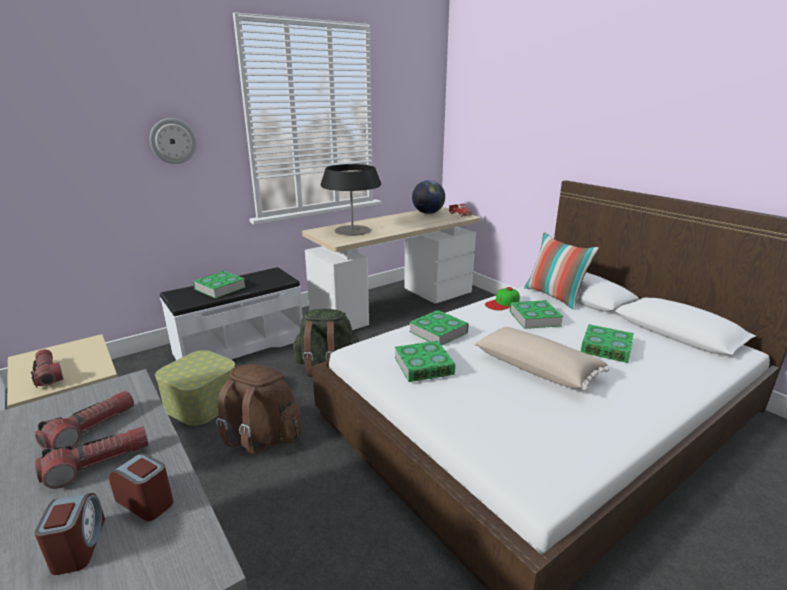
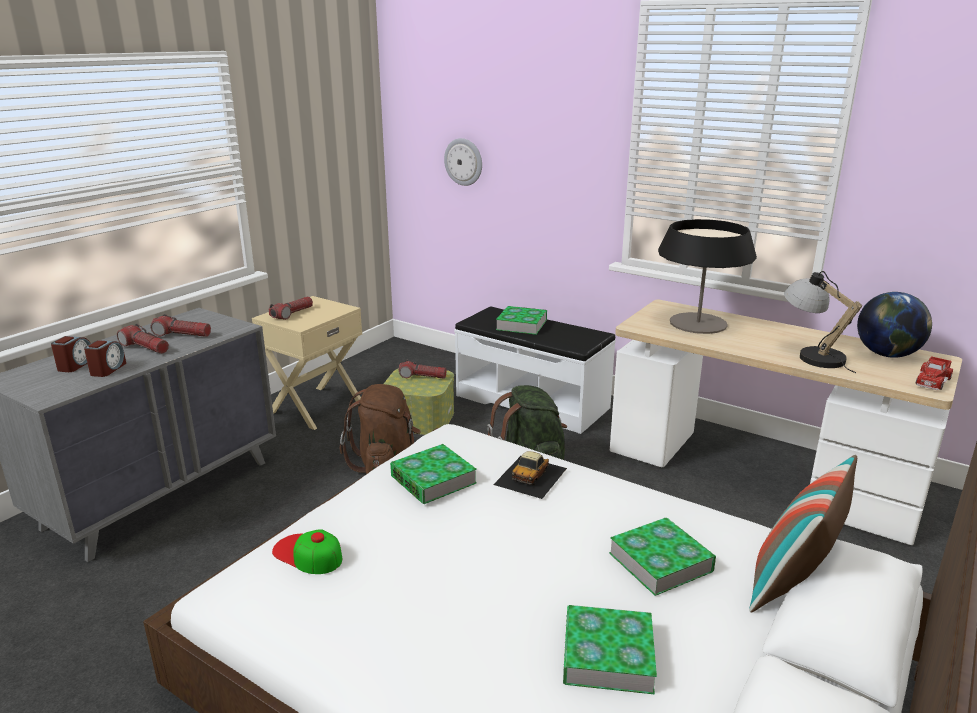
camera: 70 degrees right, 0 degrees up
alarm clock [34,493,105,575] -> alarm clock turned 45 degrees counterclockwise [51,336,91,372]
wall clock [150,118,197,164] -> wall clock moved to [444,138,482,186]
book [409,310,469,346] -> toy car [493,451,567,499]
beige pillow [474,327,609,391] -> none
cap [485,287,520,311] -> cap moved to [272,529,342,574]
none -> flashlight [399,360,447,379]
none -> table lamp [784,271,862,373]

